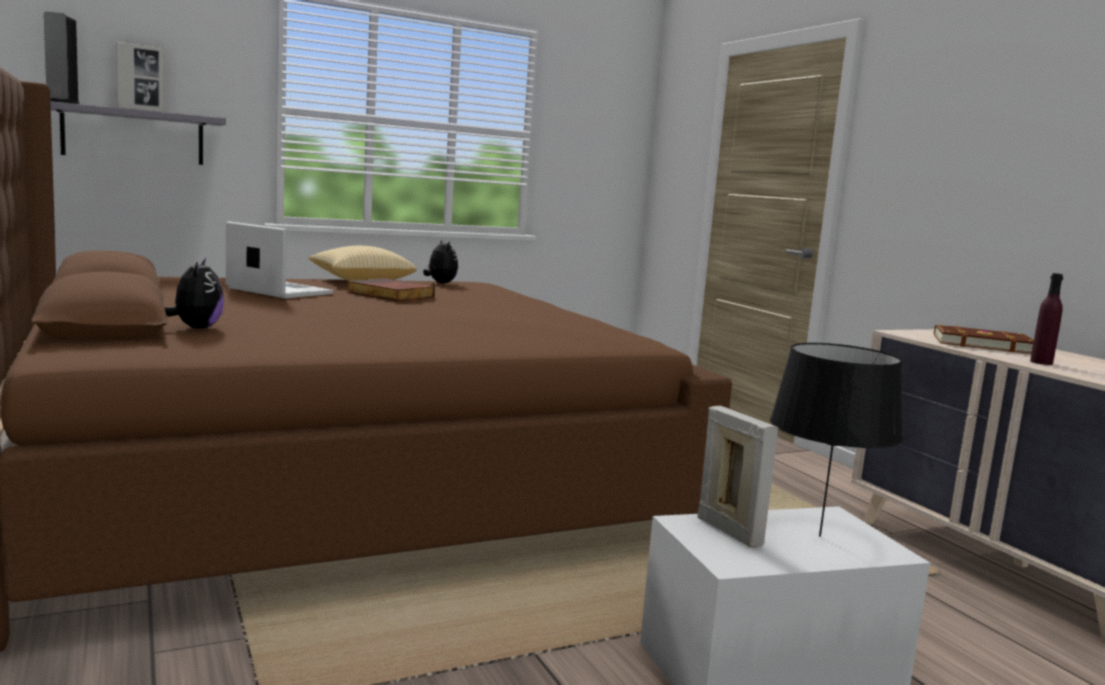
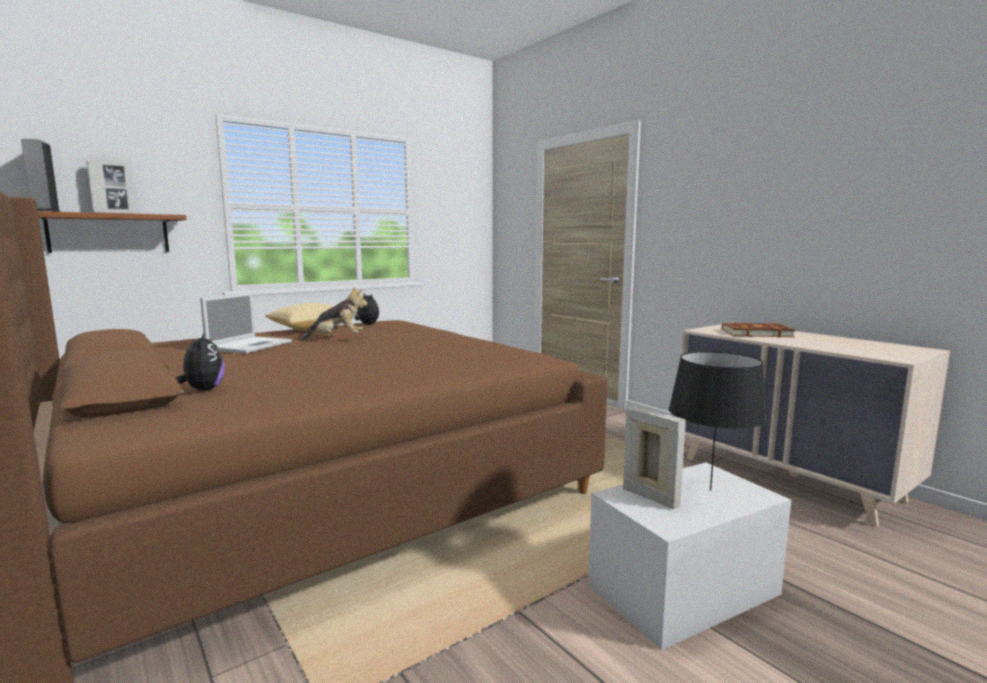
camera: 10 degrees left, 0 degrees up
grey shelf [50,101,226,165] -> brown shelf [38,211,187,253]
laptop [226,222,333,299] -> laptop turned 90 degrees clockwise [200,292,292,354]
book [347,278,435,301] -> plush toy [300,287,368,341]
purple bottle [1030,273,1063,365] -> none

